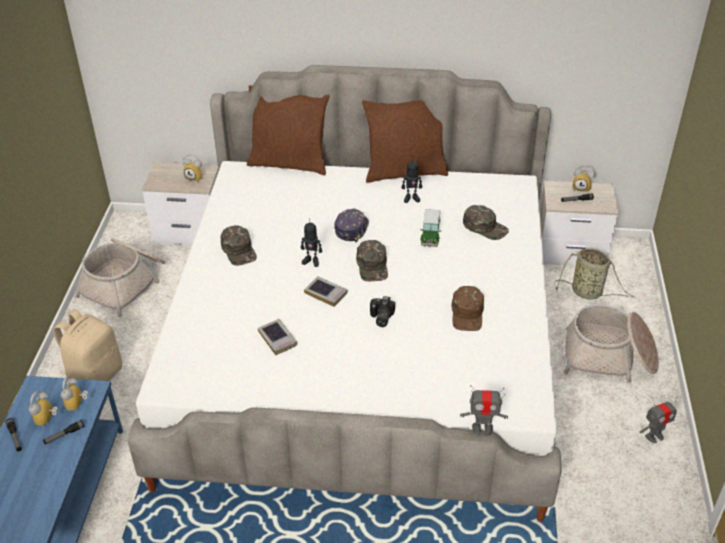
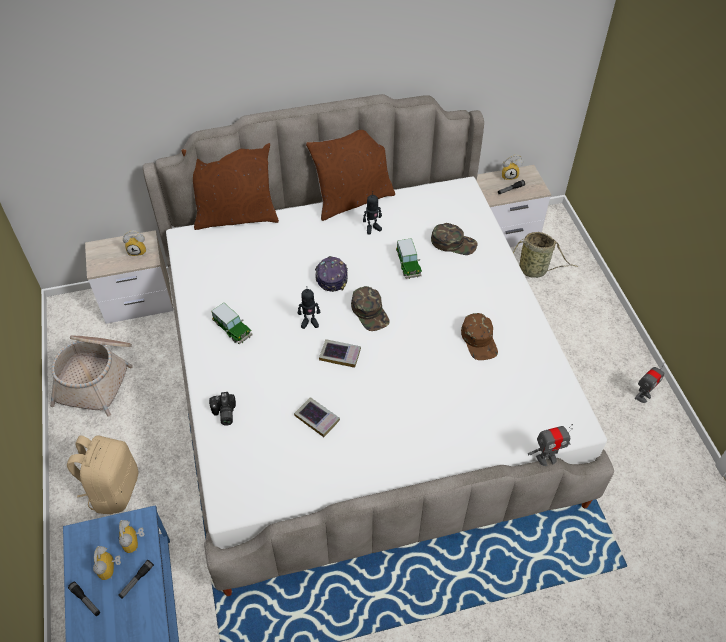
camera: 20 degrees left, 10 degrees up
green cap [220,225,257,266] -> toy car [212,303,252,344]
camera [370,296,395,327] -> camera moved to [209,392,236,426]
basket [563,305,659,383] -> none

